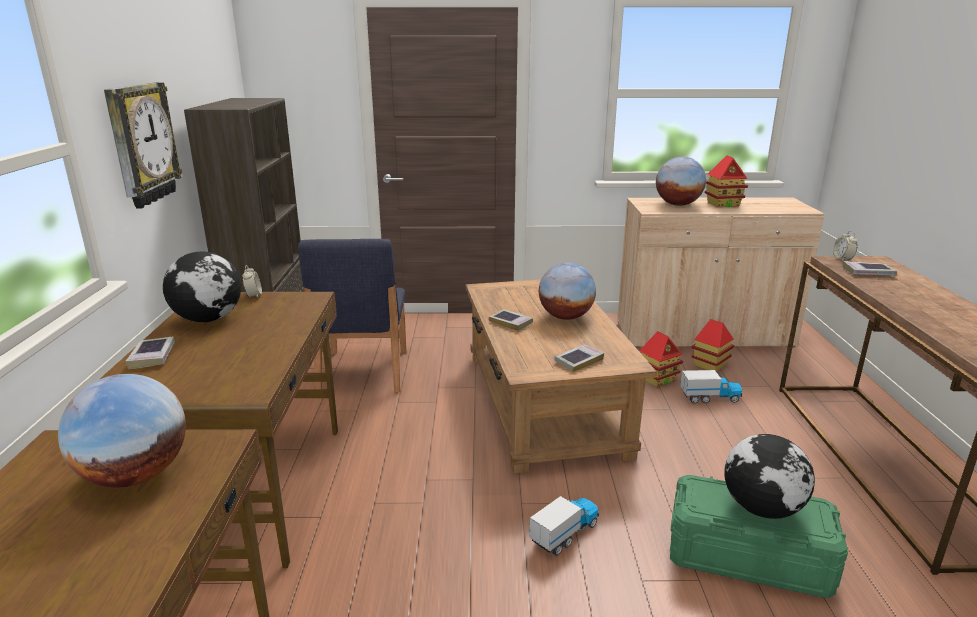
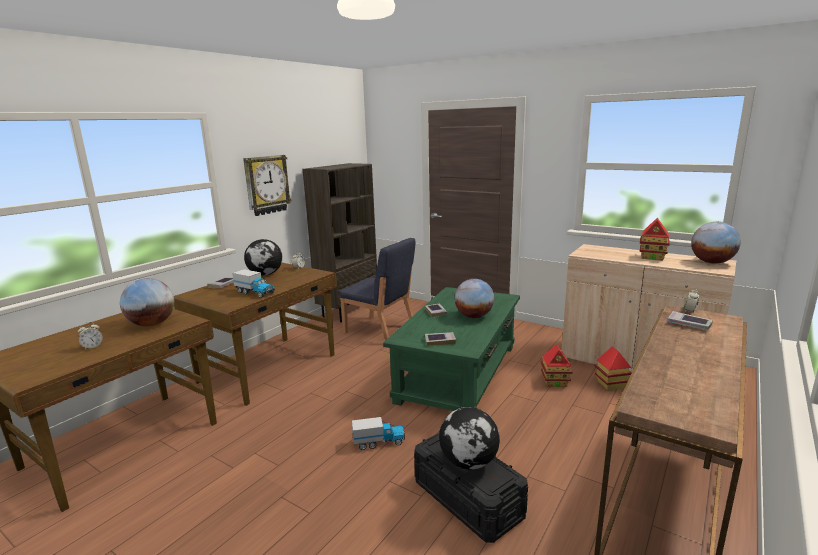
camera: 35 degrees right, 5 degrees down
blue chair [298,239,407,393] -> blue chair turned 90 degrees counterclockwise [340,238,416,341]
brown coffee table [466,279,657,474] -> green coffee table [383,287,520,411]
globe [656,156,706,206] -> globe moved to [691,222,741,264]
green storage box [670,475,848,598] -> black storage box [414,431,528,543]
toy truck [680,370,742,403] -> toy truck moved to [232,269,275,298]
none -> alarm clock [78,322,103,350]

